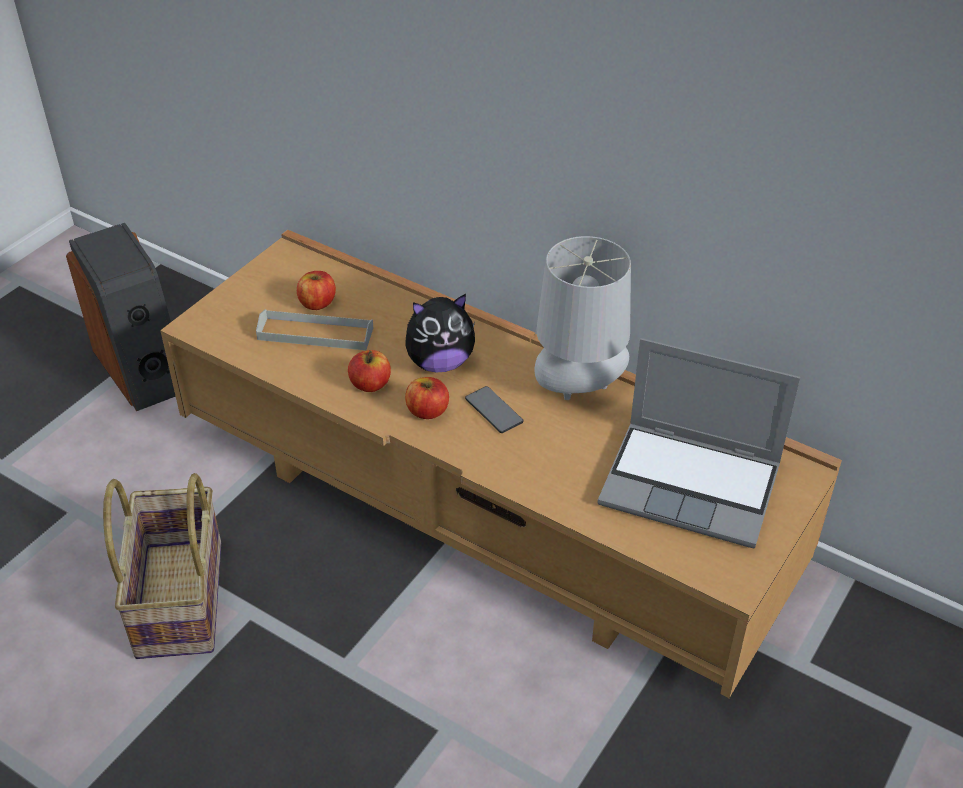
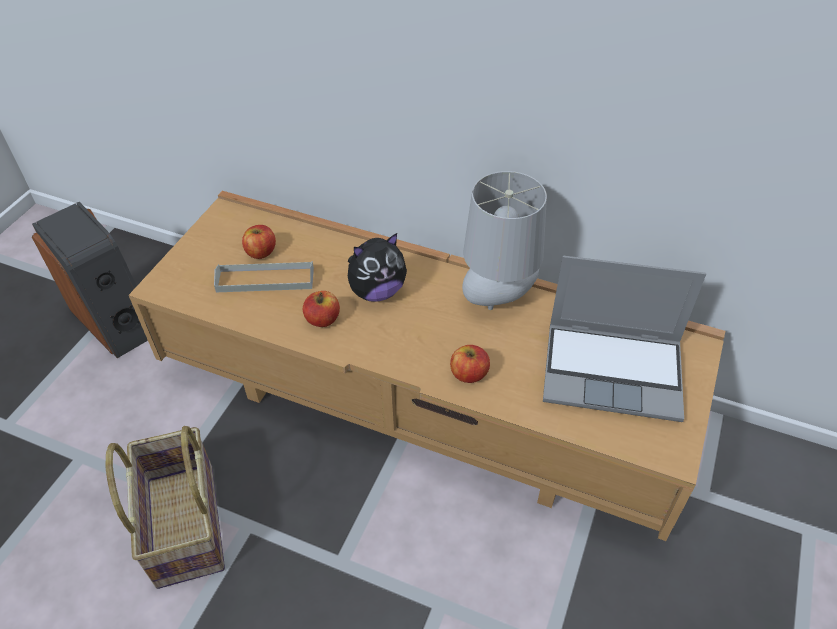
camera: 10 degrees left, 5 degrees up
apple [405,377,449,419] -> apple moved to [450,345,490,383]
phone [465,386,524,433] -> none

